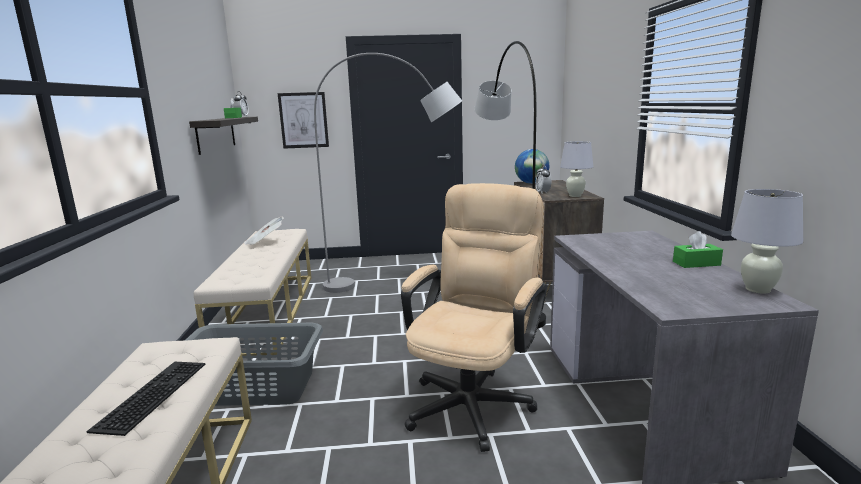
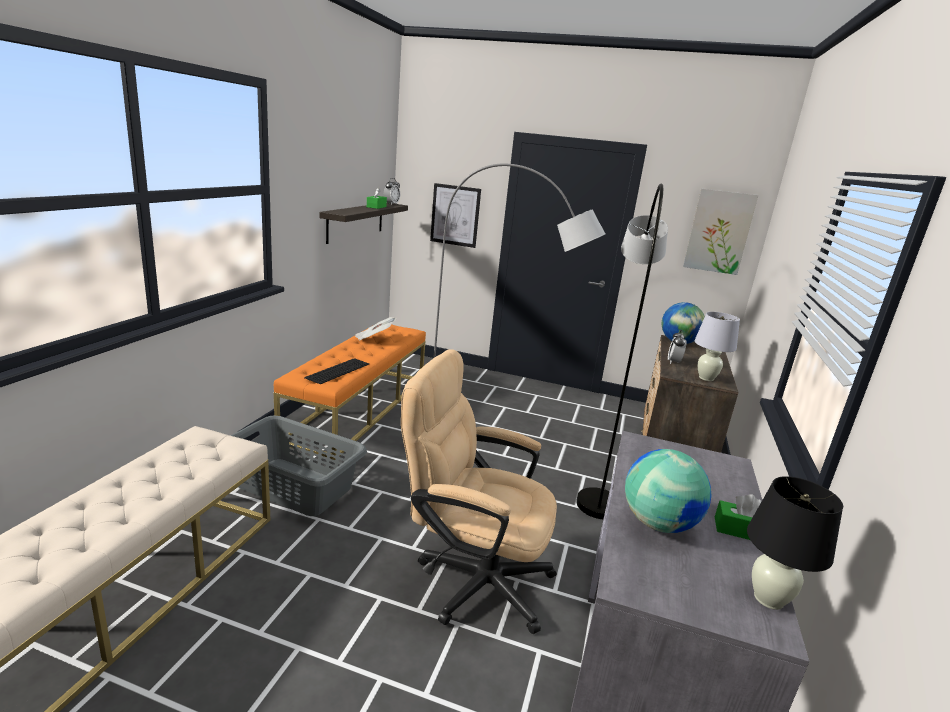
camera: 20 degrees right, 5 degrees up
keyboard [86,362,206,436] -> keyboard moved to [304,358,369,384]
beige bench [194,229,311,356] -> orange bench [274,324,426,460]
beige office chair [401,183,547,452] -> beige office chair turned 120 degrees counterclockwise [401,349,557,634]
white table lamp [731,189,803,294] -> black table lamp [747,476,843,610]
none -> globe [625,449,711,533]
none -> picture [683,189,758,275]

